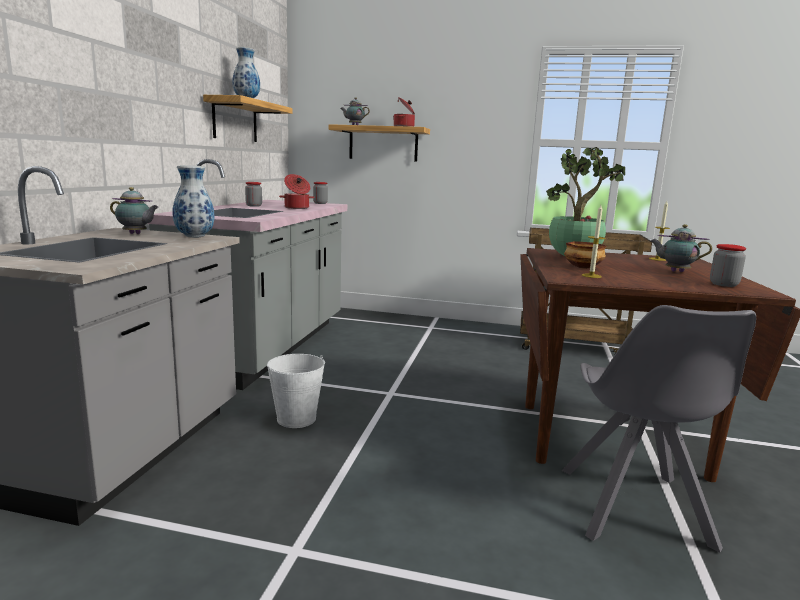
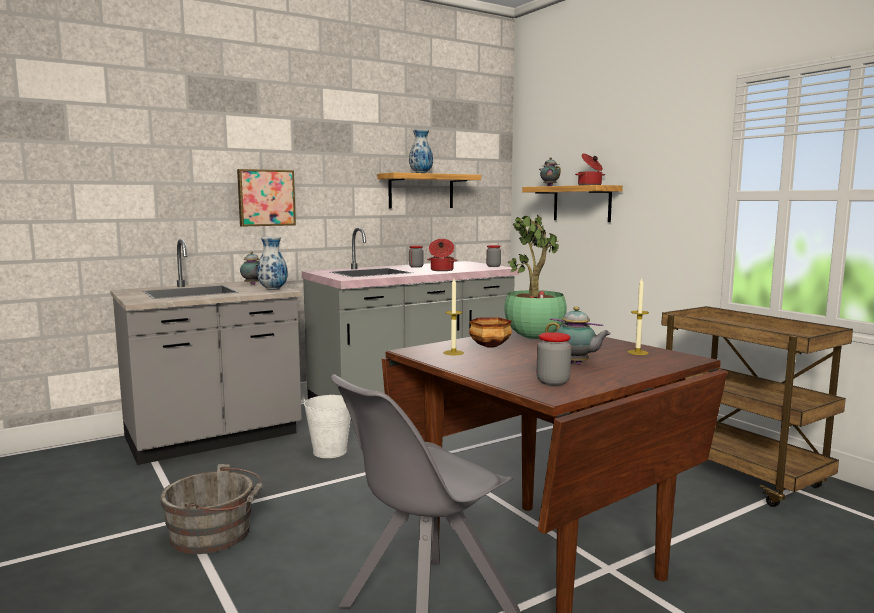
camera: 45 degrees right, 5 degrees down
teapot [650,224,712,272] -> teapot turned 150 degrees clockwise [545,307,611,365]
none -> grey bucket [160,464,263,554]
none -> picture [237,169,296,227]

